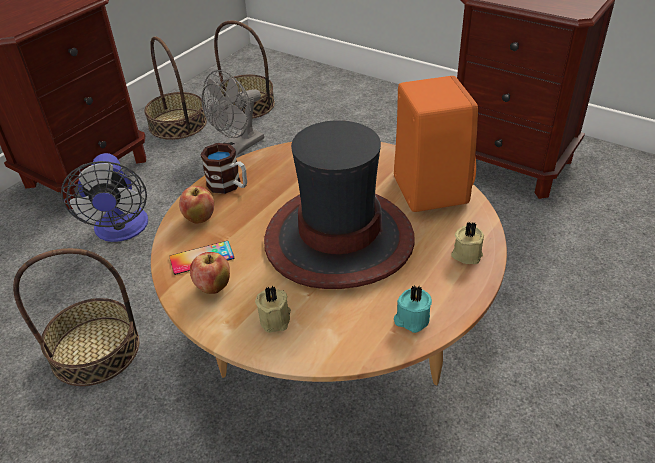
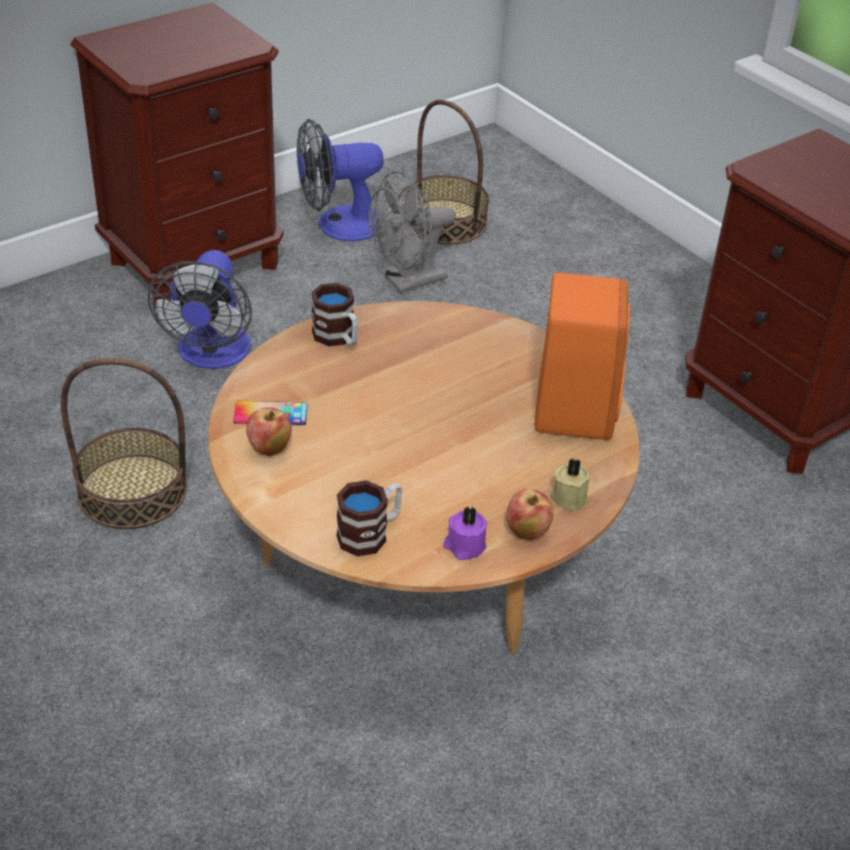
camera: 15 degrees right, 0 degrees up
basket [144,36,207,140] -> fan [297,119,384,241]
apple [179,186,214,224] -> apple moved to [506,489,554,540]
beige candle [255,286,291,333] -> none
hat [264,120,415,289] -> none
turquoise candle [394,285,432,333] -> purple candle [443,506,487,560]
none -> mug [336,480,402,556]

